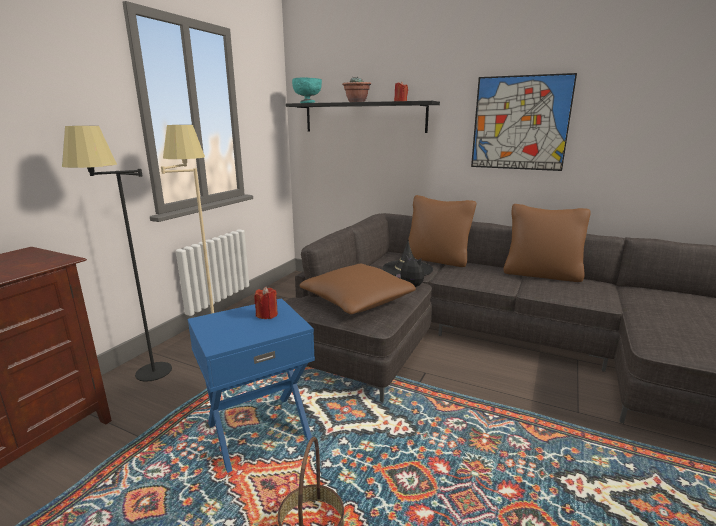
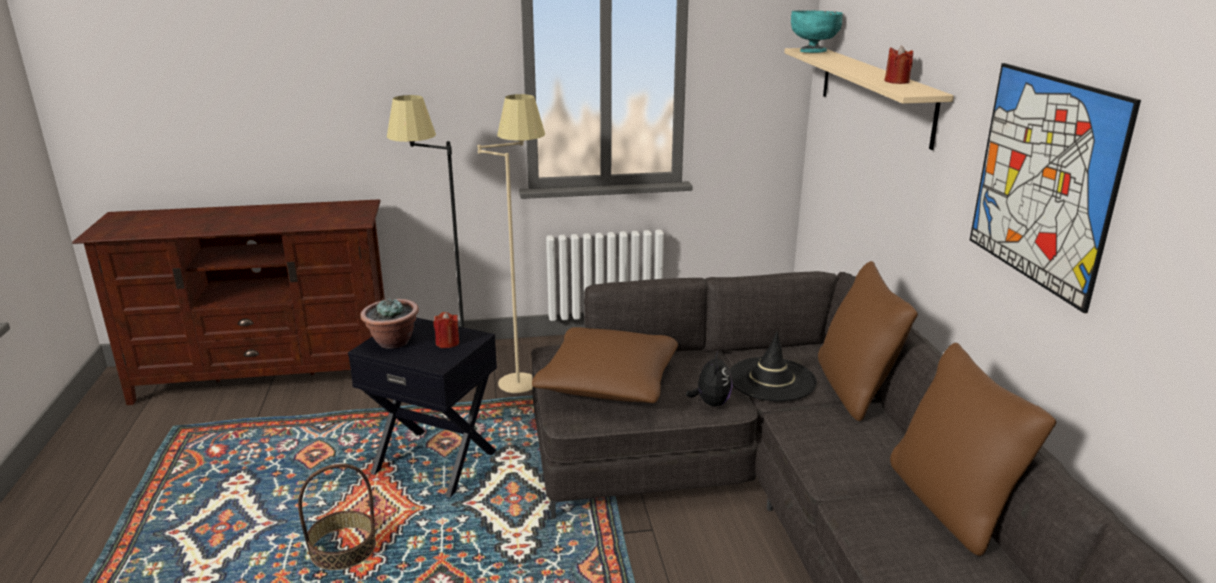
camera: 55 degrees right, 5 degrees up
blue side table [188,298,315,473] -> black side table [348,317,497,498]
black shelf [286,101,440,133] -> beige shelf [784,48,954,150]
potted plant [342,77,371,102] -> potted plant moved to [360,297,419,349]

